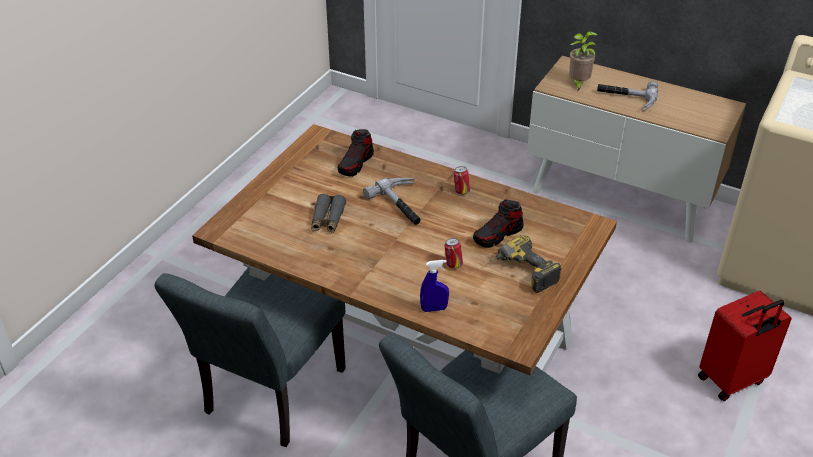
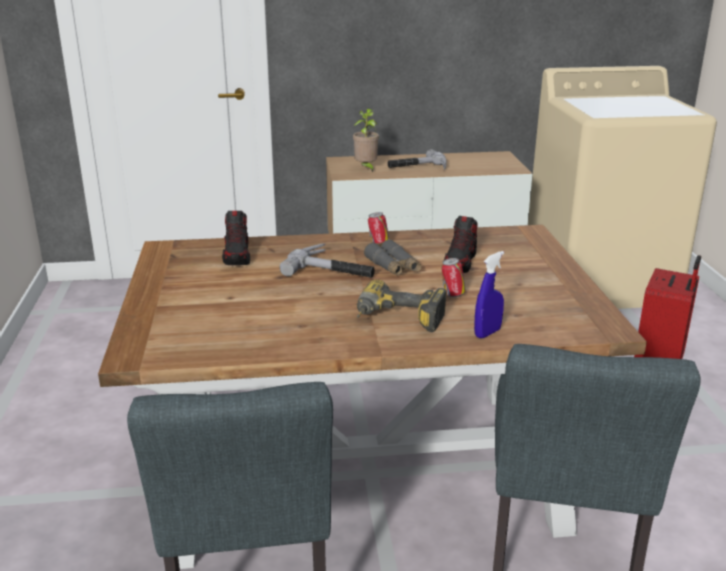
camera: 35 degrees left, 15 degrees down
grey binoculars [311,194,346,233] -> grey binoculars moved to [364,239,421,276]
power drill [489,235,562,293] -> power drill moved to [357,280,446,332]

